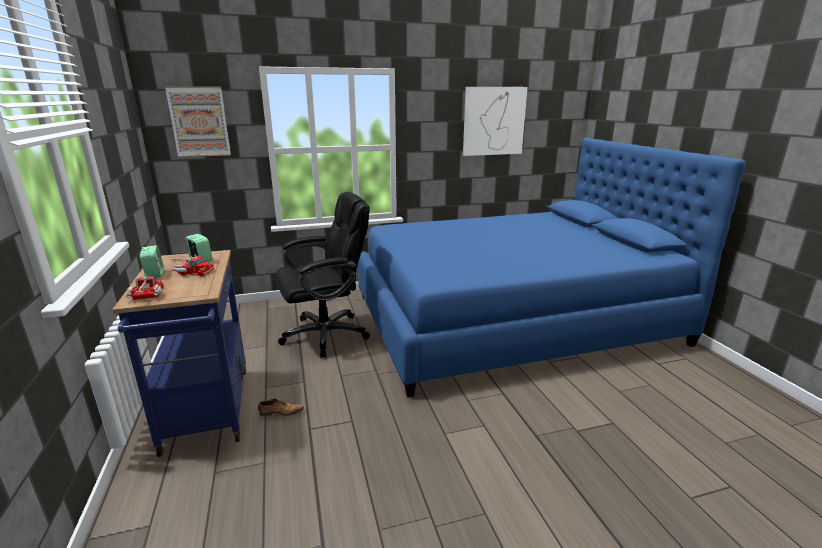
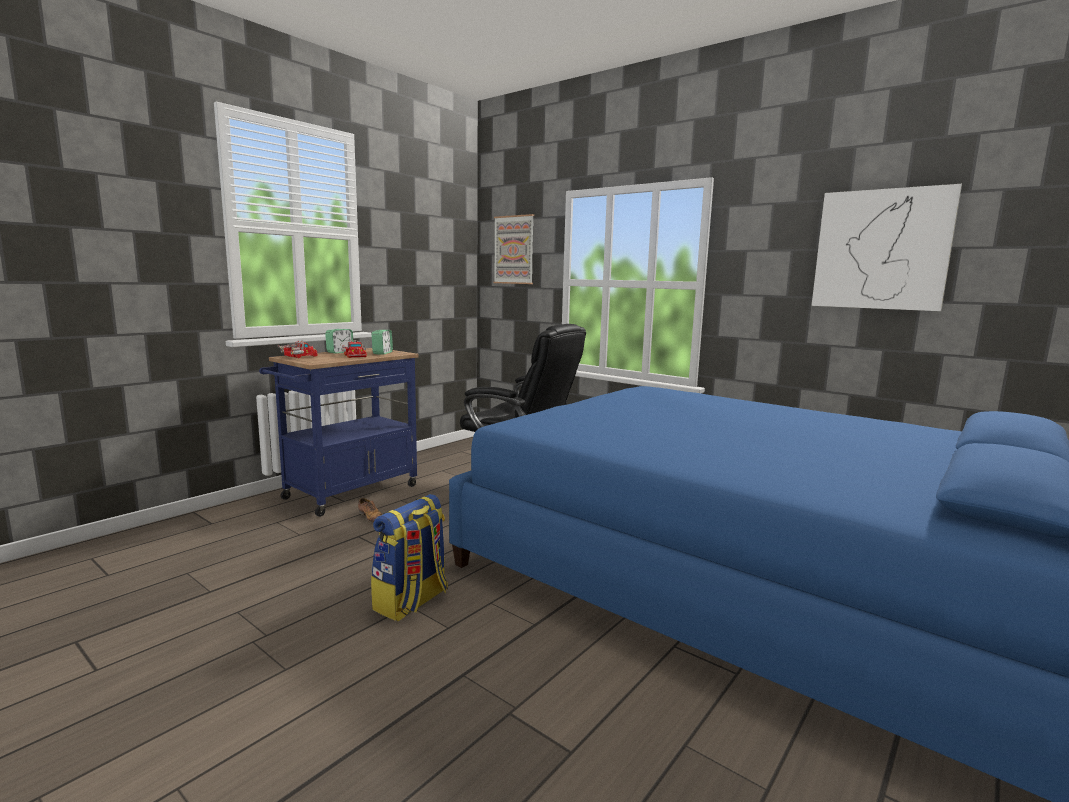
camera: 55 degrees right, 10 degrees down
none -> backpack [371,494,448,621]

